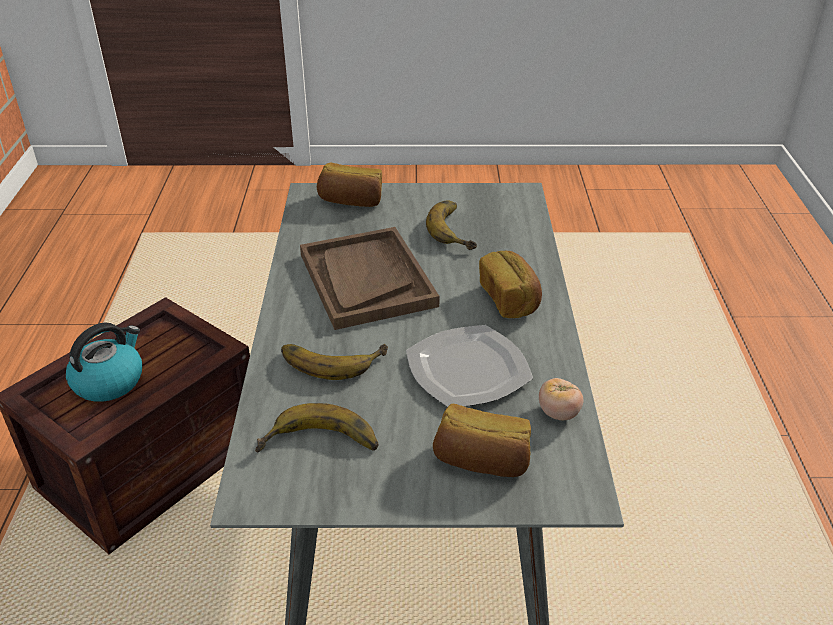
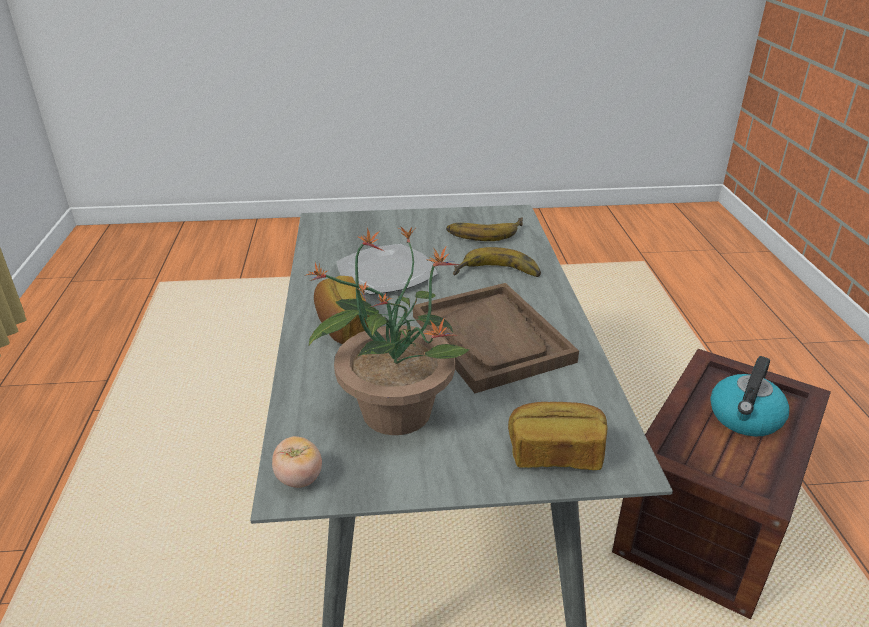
camera: 175 degrees right, 5 degrees down
banana [426,200,477,250] -> potted plant [305,226,469,435]
bread [433,404,531,477] -> none
tomato [539,378,583,420] -> tomato moved to [272,436,322,488]

